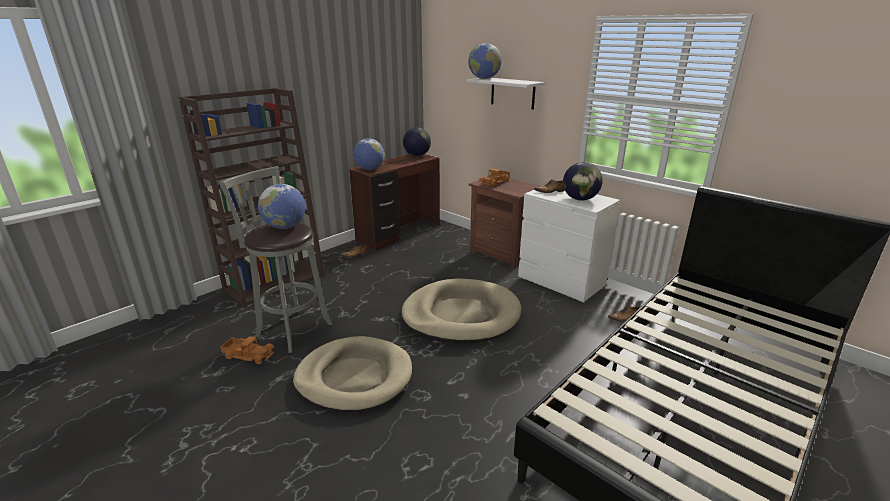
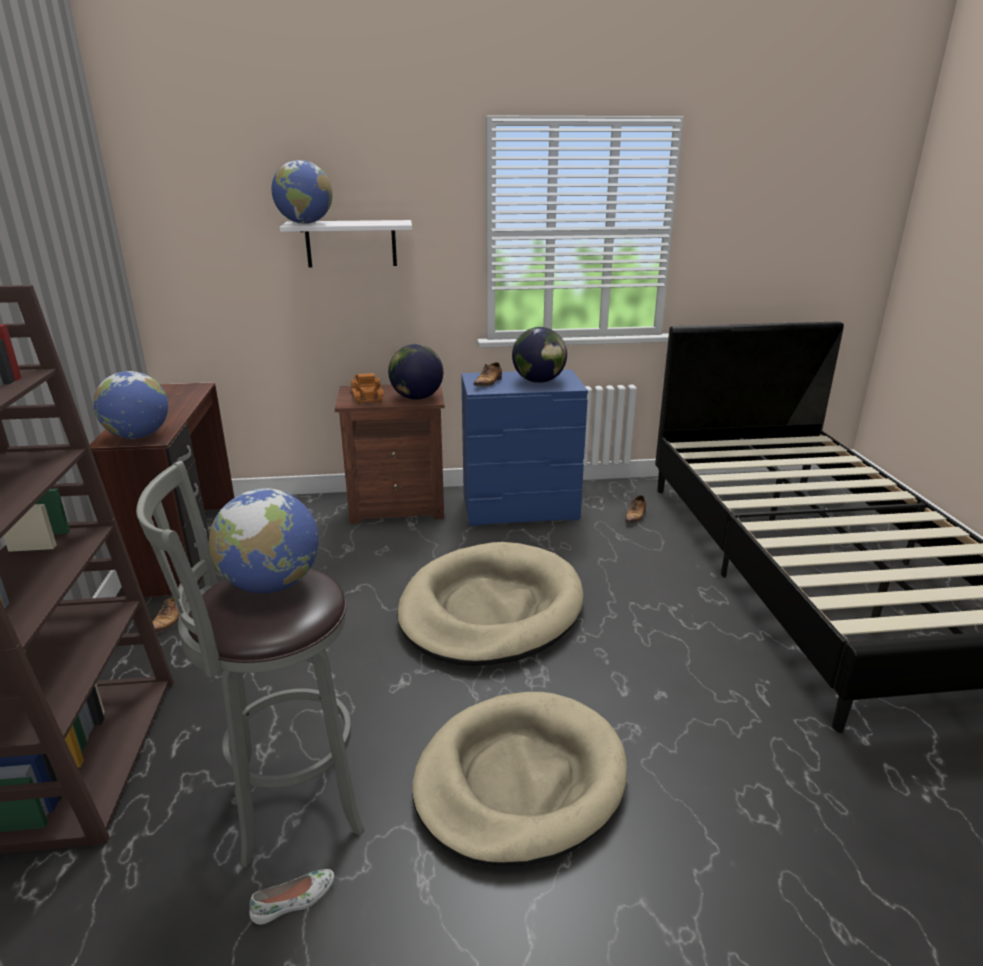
camera: 50 degrees left, 0 degrees up
toy truck [220,336,274,364] -> white shoe [250,869,334,925]
globe [403,127,431,156] -> globe moved to [388,344,443,400]
white dresser [518,190,620,303] -> blue dresser [461,369,588,526]

